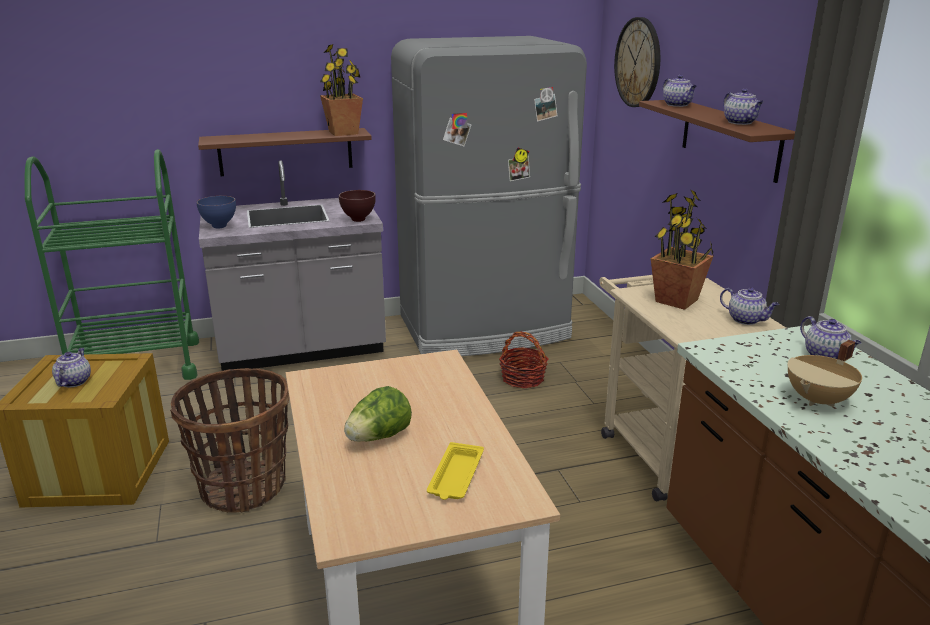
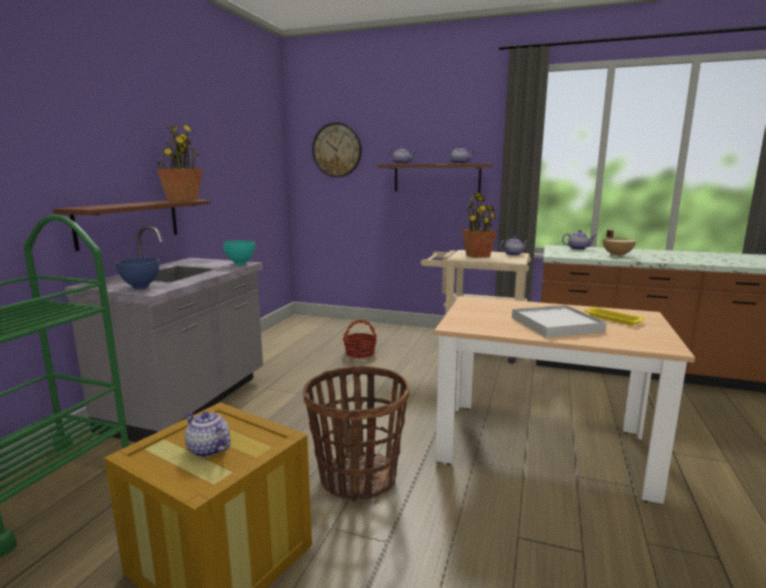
camera: 55 degrees left, 10 degrees down
brown bowl [339,190,376,222] -> turquoise bowl [223,240,255,265]
lettuce [344,386,412,442] -> white tray [512,305,607,338]
grey fridge [391,36,587,356] -> none

